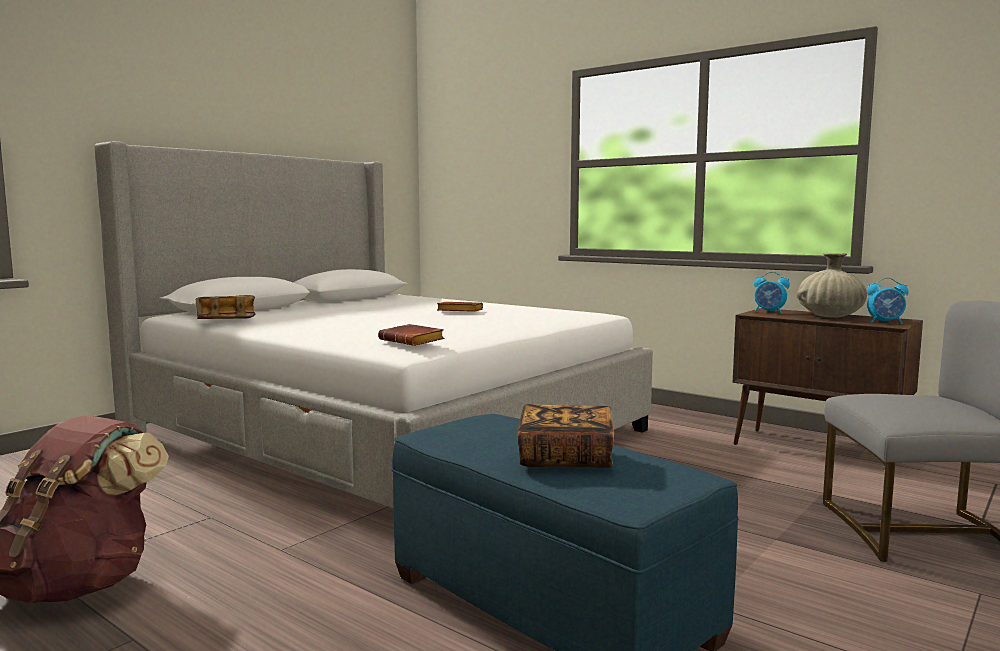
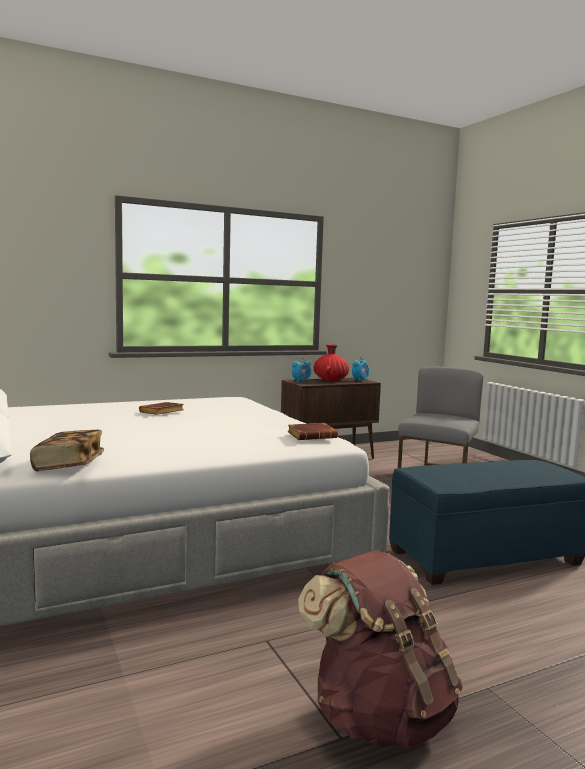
camera: 65 degrees left, 0 degrees up
book [518,404,614,468] -> none
beige vase [796,253,867,318] -> red vase [314,344,349,381]

